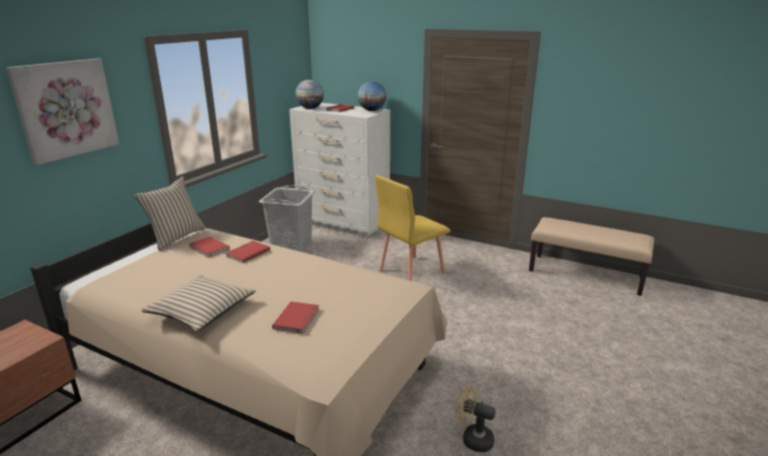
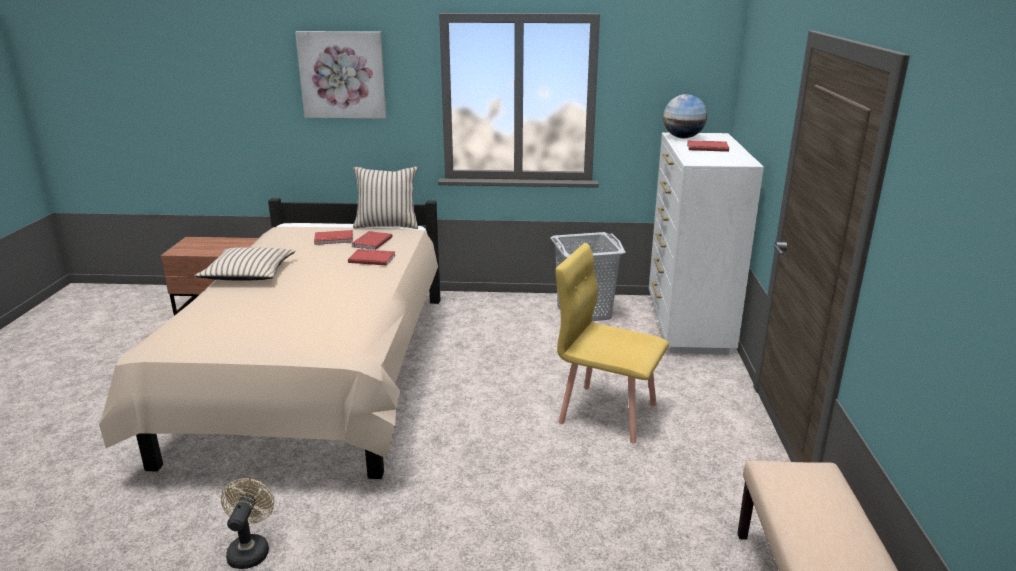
camera: 65 degrees right, 0 degrees up
red book [272,301,319,334] -> red book moved to [314,230,353,245]
globe [358,81,387,111] -> none

